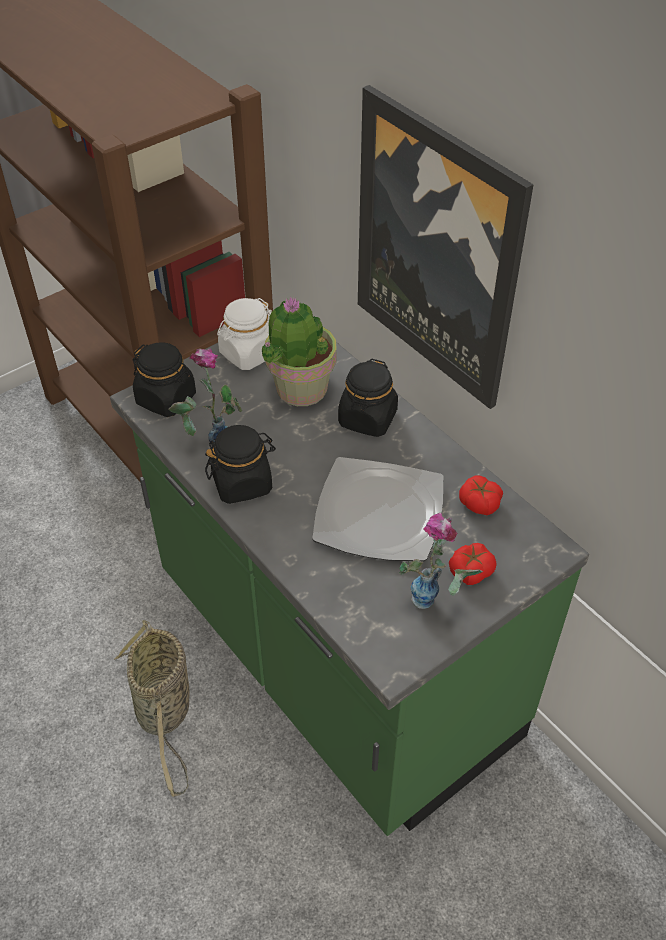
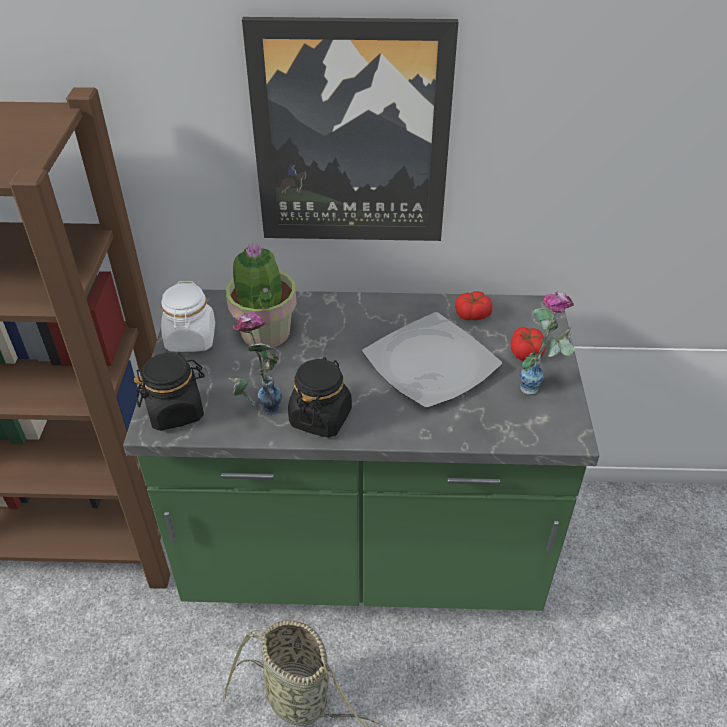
camera: 50 degrees left, 5 degrees down
black jar [338,359,398,437] -> none

